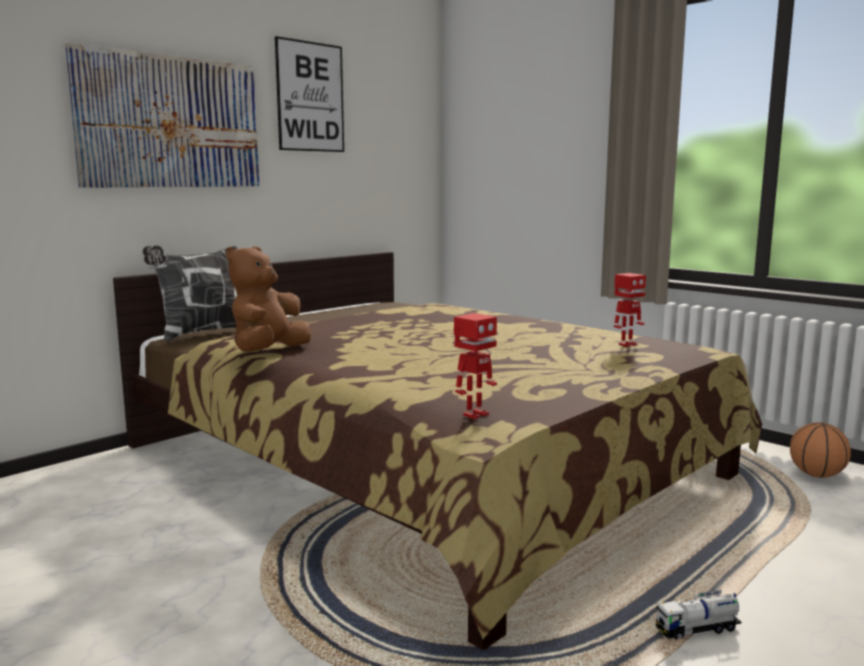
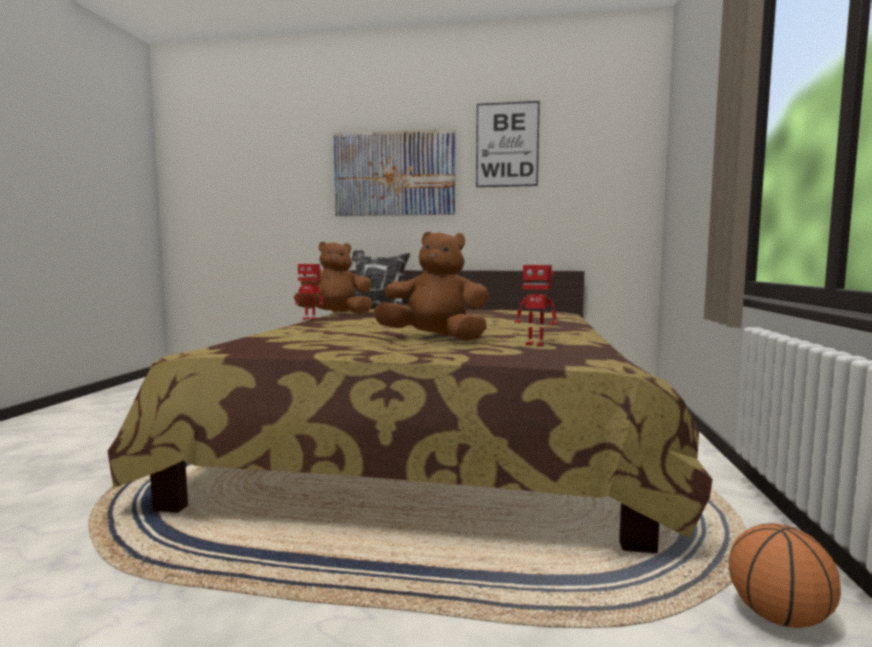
camera: 55 degrees right, 5 degrees down
toy robot [454,313,497,420] -> toy robot moved to [295,264,323,320]
toy truck [656,589,741,639] -> none
none -> brown plush toy [374,232,489,341]

